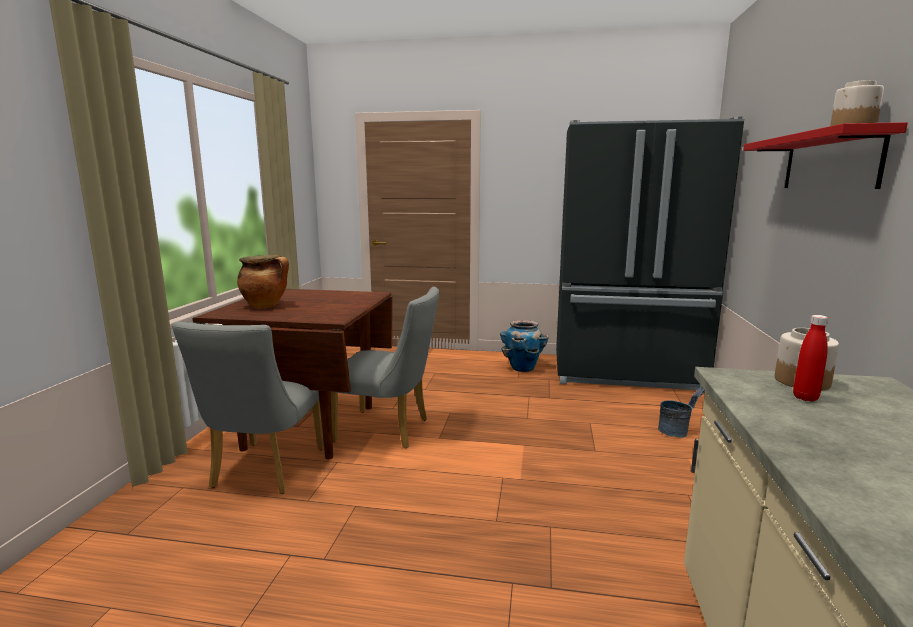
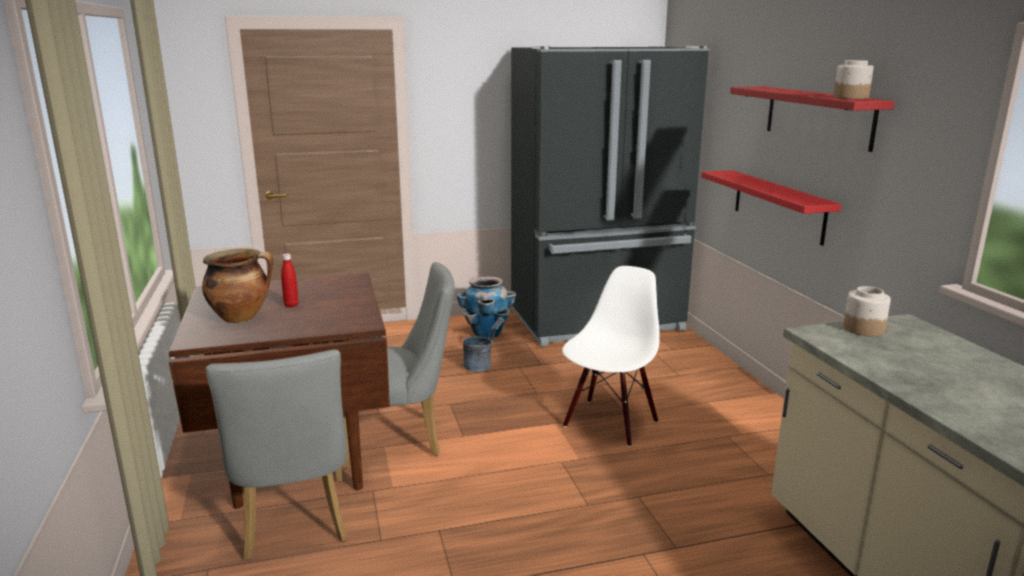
camera: 25 degrees left, 5 degrees up
grey bucket [658,386,705,438] -> grey bucket moved to [463,317,505,372]
red bottle [793,315,828,402] -> red bottle moved to [281,253,299,307]
none -> white chair [562,266,660,447]
none -> red shelf [701,170,842,246]

